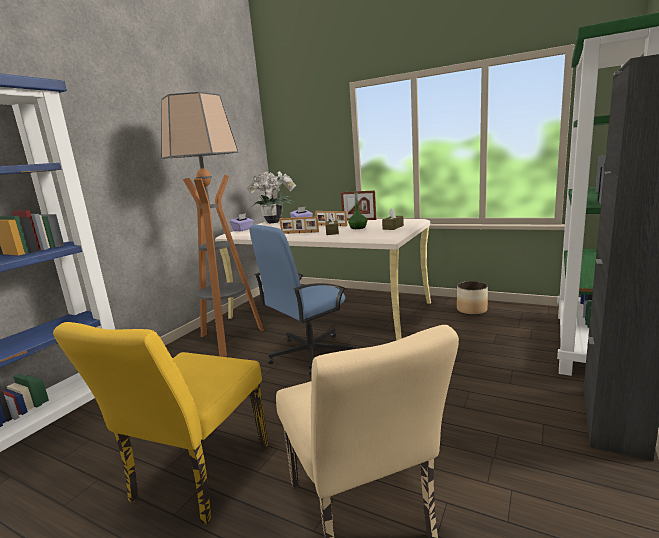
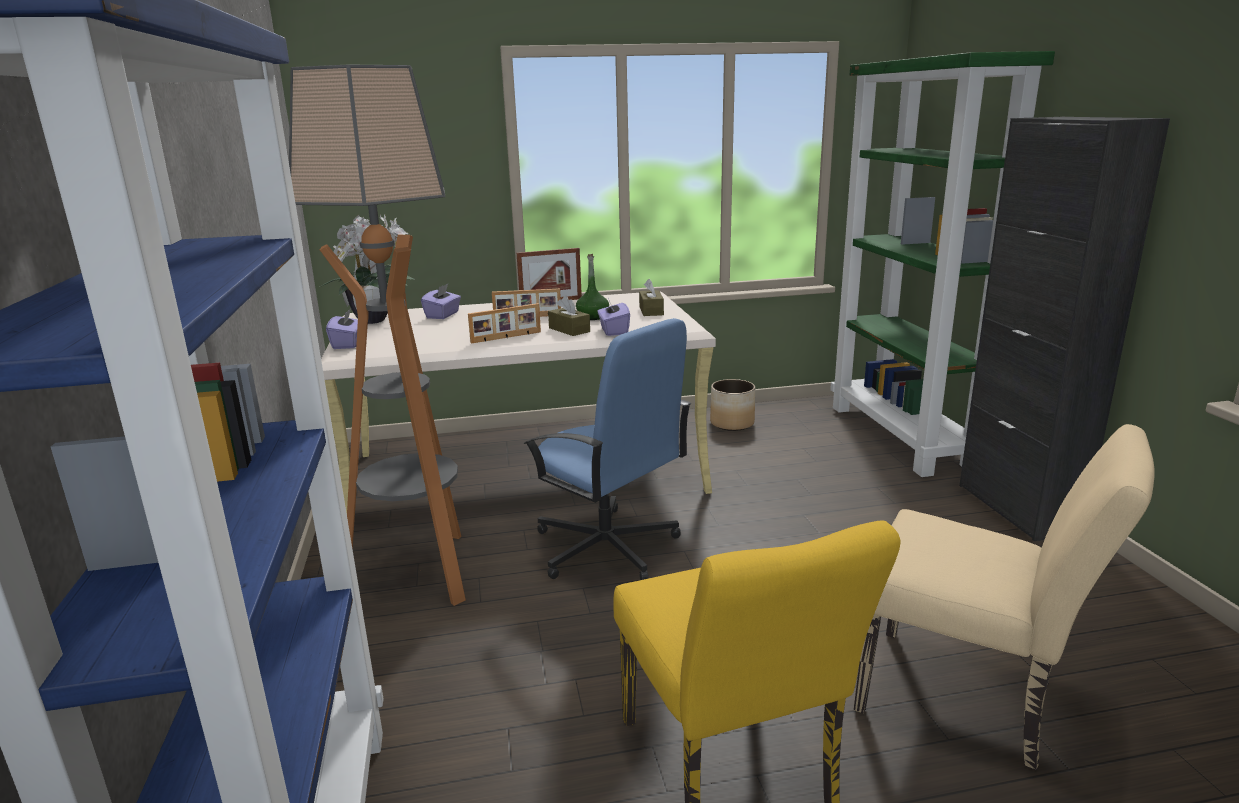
camera: 40 degrees left, 5 degrees up
blue office chair [250,225,353,375] -> blue office chair turned 60 degrees counterclockwise [523,318,692,580]
none -> purple tissue box [598,298,630,336]

